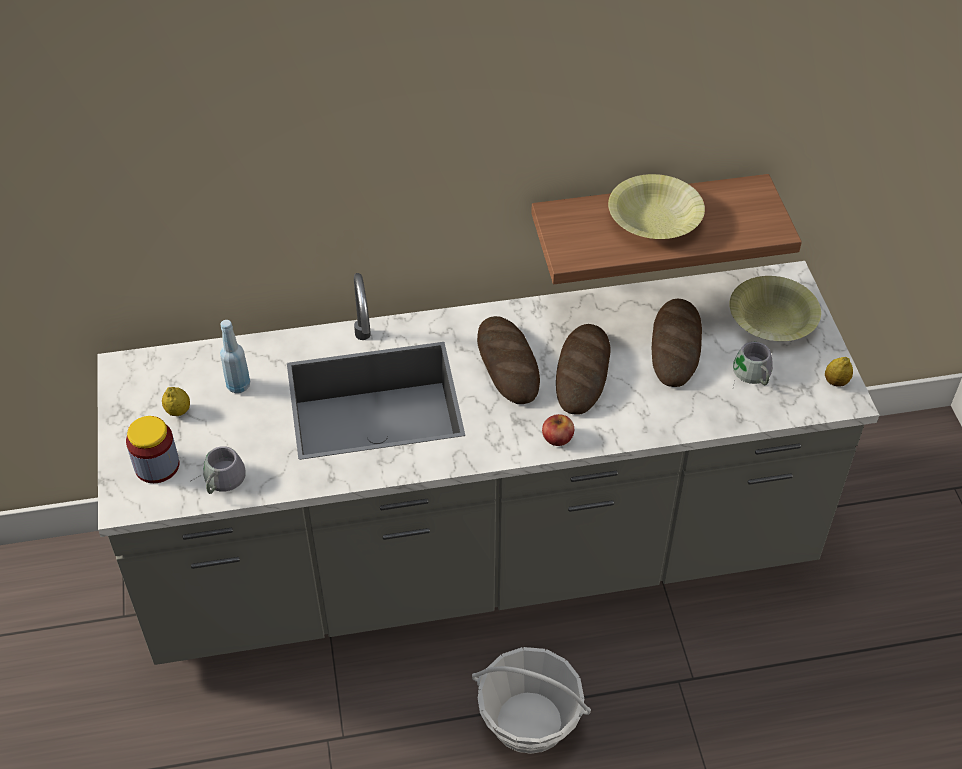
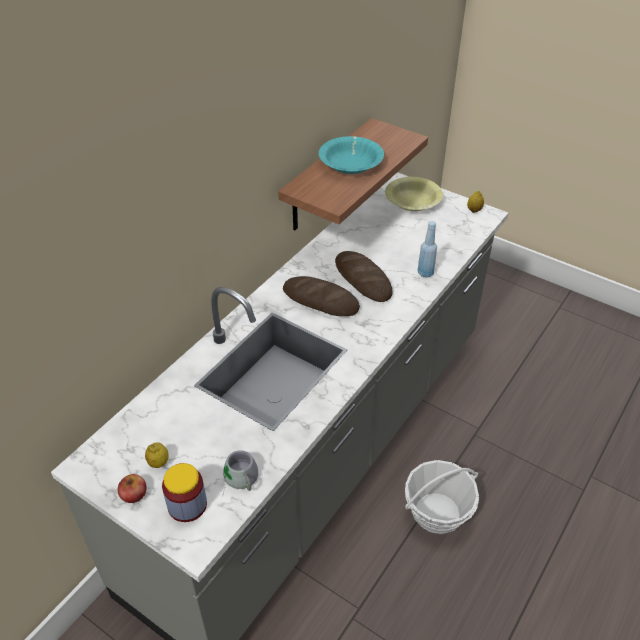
camera: 45 degrees left, 5 degrees down
blue bottle [220,320,250,393] -> blue bottle moved to [418,221,437,277]
apple [542,414,574,446] -> apple moved to [118,474,147,503]
yellow bowl [608,174,705,239] -> turquoise bowl [319,136,384,174]
bread [652,299,702,387] -> none
grey mug [733,342,773,387] -> none

